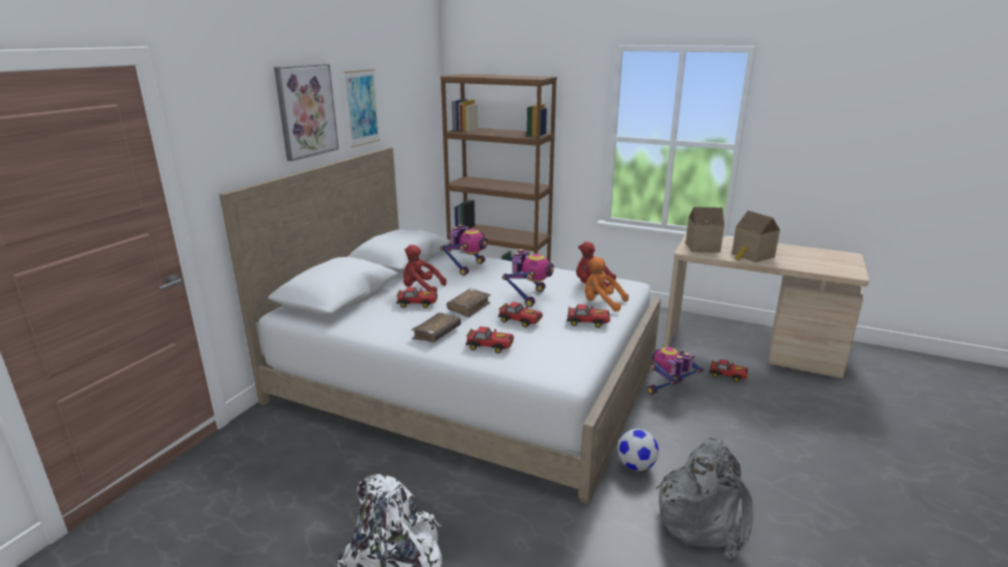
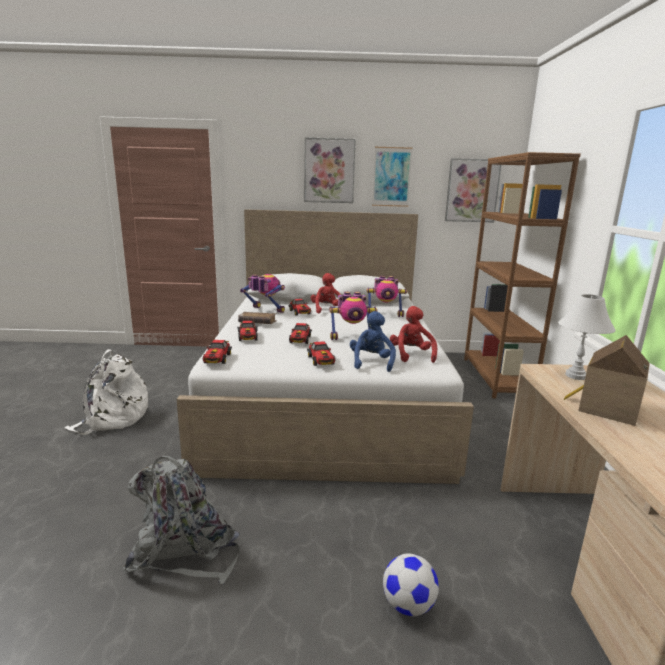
camera: 65 degrees right, 5 degrees down
brown book [447,289,490,317] -> none
orange plush toy [584,257,629,312] -> blue plush toy [350,311,396,372]
football [617,429,659,471] -> football moved to [383,553,439,616]
toy robot [647,347,703,395] -> toy robot moved to [240,274,285,313]
toy house [686,207,725,253] -> white table lamp [558,294,616,380]
toy car [709,359,748,382] -> toy car moved to [202,340,232,364]
none -> picture [445,158,502,222]

